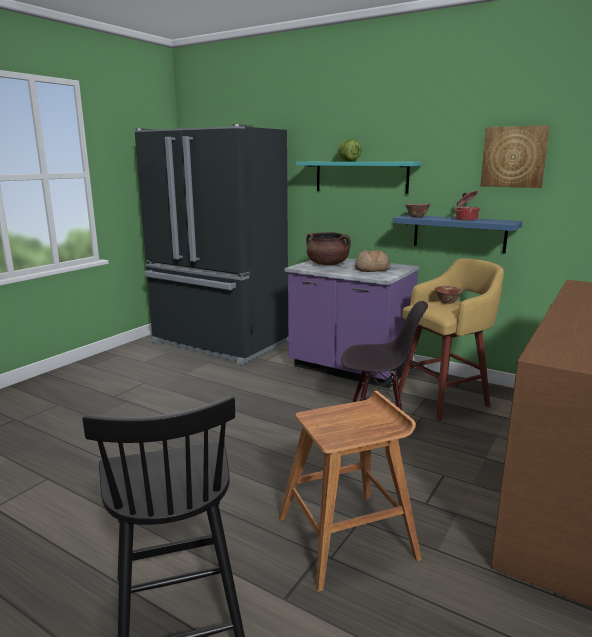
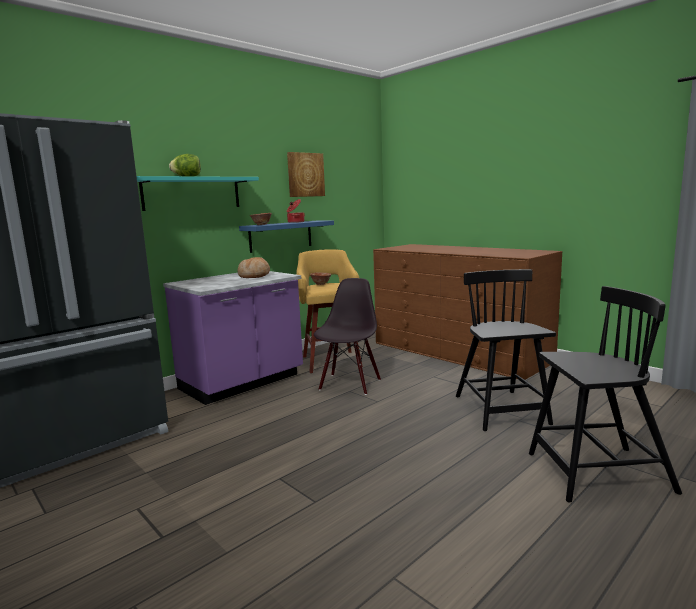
camera: 75 degrees left, 5 degrees down
brown stool [279,391,422,592] -> black chair [456,269,556,431]
brown cooking pot [306,232,351,265] -> none

